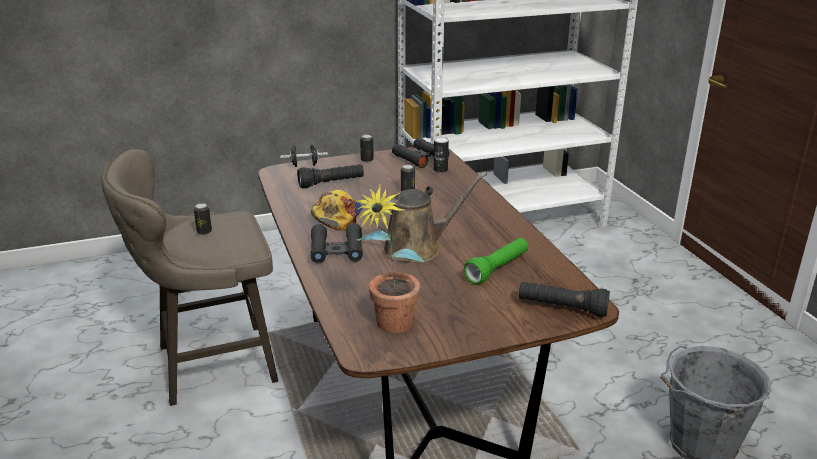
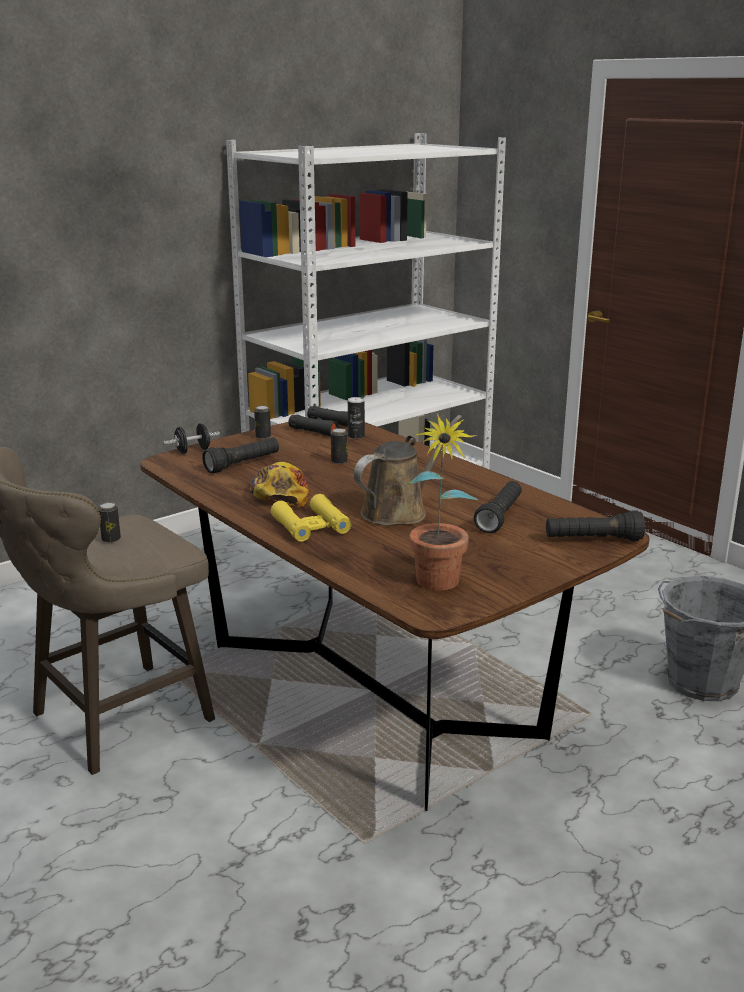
camera: 20 degrees left, 5 degrees down
black binoculars [310,223,363,264] -> yellow binoculars [271,494,351,542]
green flashlight [464,238,528,284] -> black flashlight [474,481,522,533]

